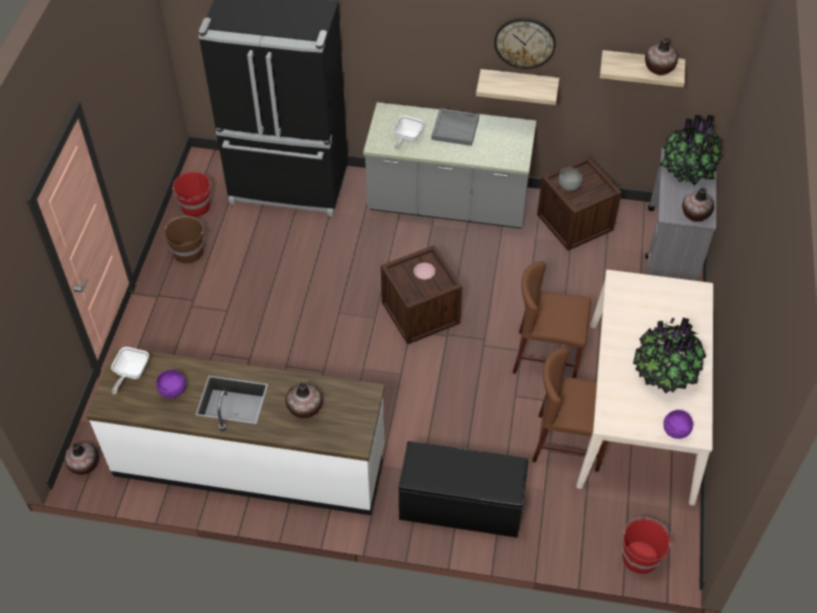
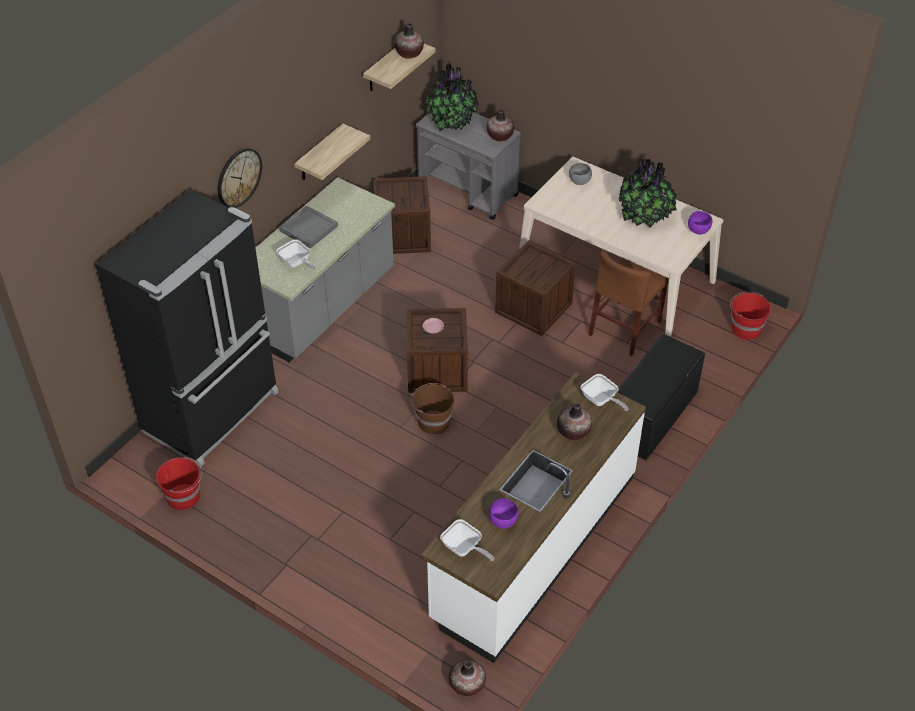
camera: 65 degrees left, 5 degrees down
brown bucket [164,216,204,264] -> brown bucket moved to [411,383,454,434]
wall clock [494,18,556,69] -> wall clock moved to [217,148,262,208]
brown chair [513,261,591,378] -> crate [495,241,576,336]
grey bowl [559,167,582,191] -> grey bowl moved to [569,163,592,185]
none -> frying pan [581,374,629,411]

